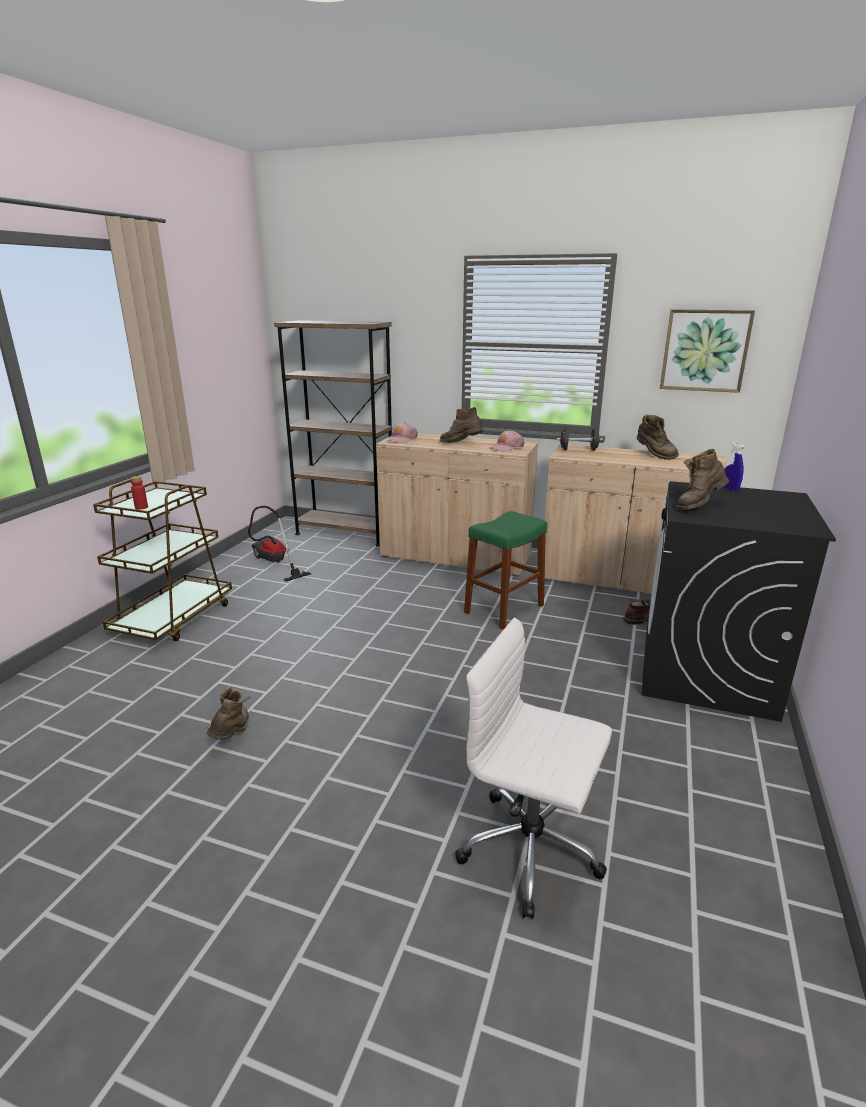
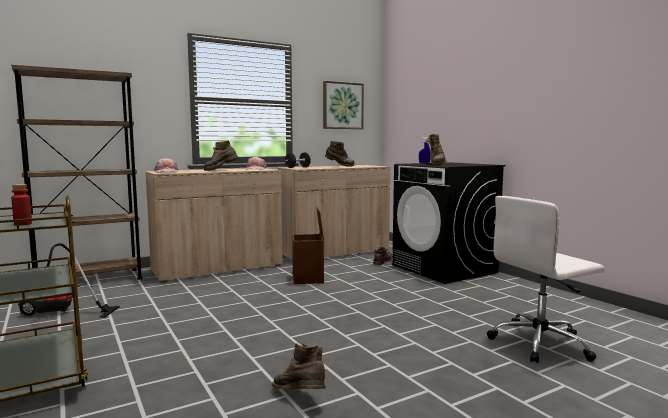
camera: 50 degrees left, 15 degrees down
green stool [464,511,547,629] -> brown storage box [292,207,324,284]

